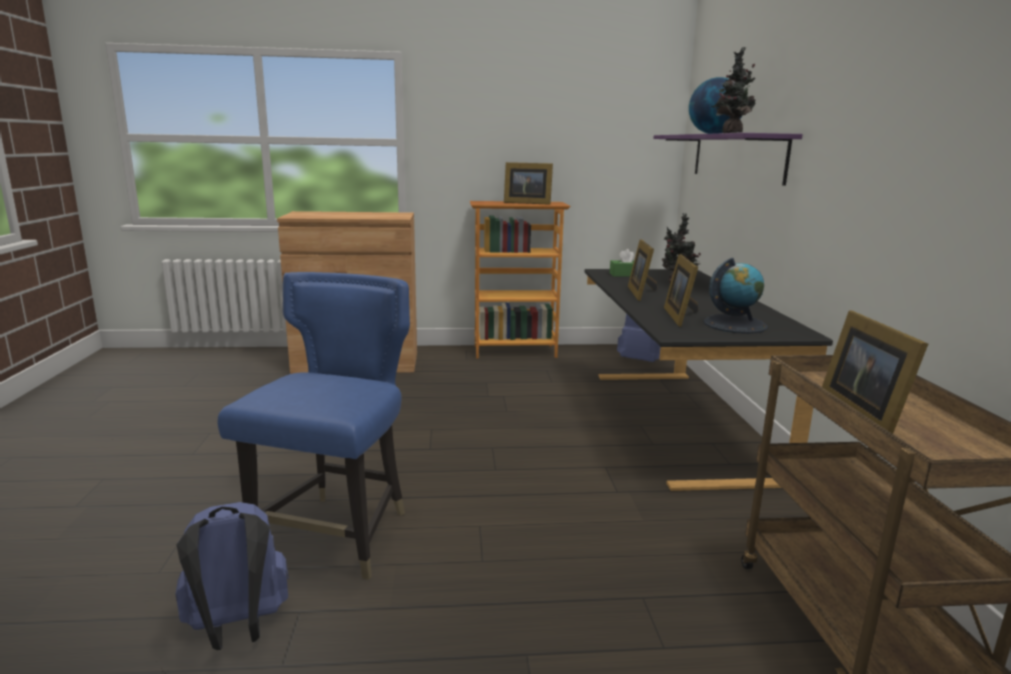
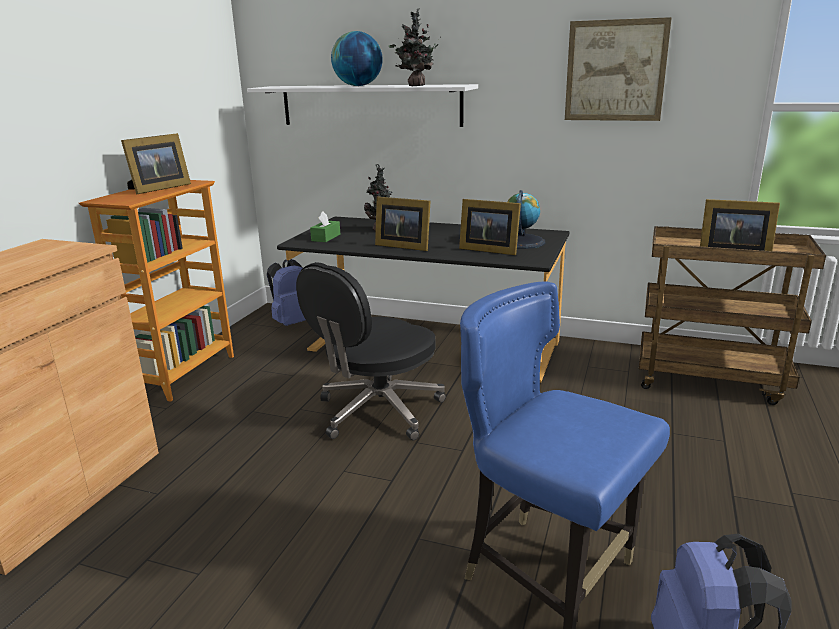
camera: 65 degrees left, 5 degrees up
purple shelf [653,133,803,186] -> white shelf [247,84,478,127]
none -> black office chair [296,262,446,441]
none -> picture [565,17,672,121]

